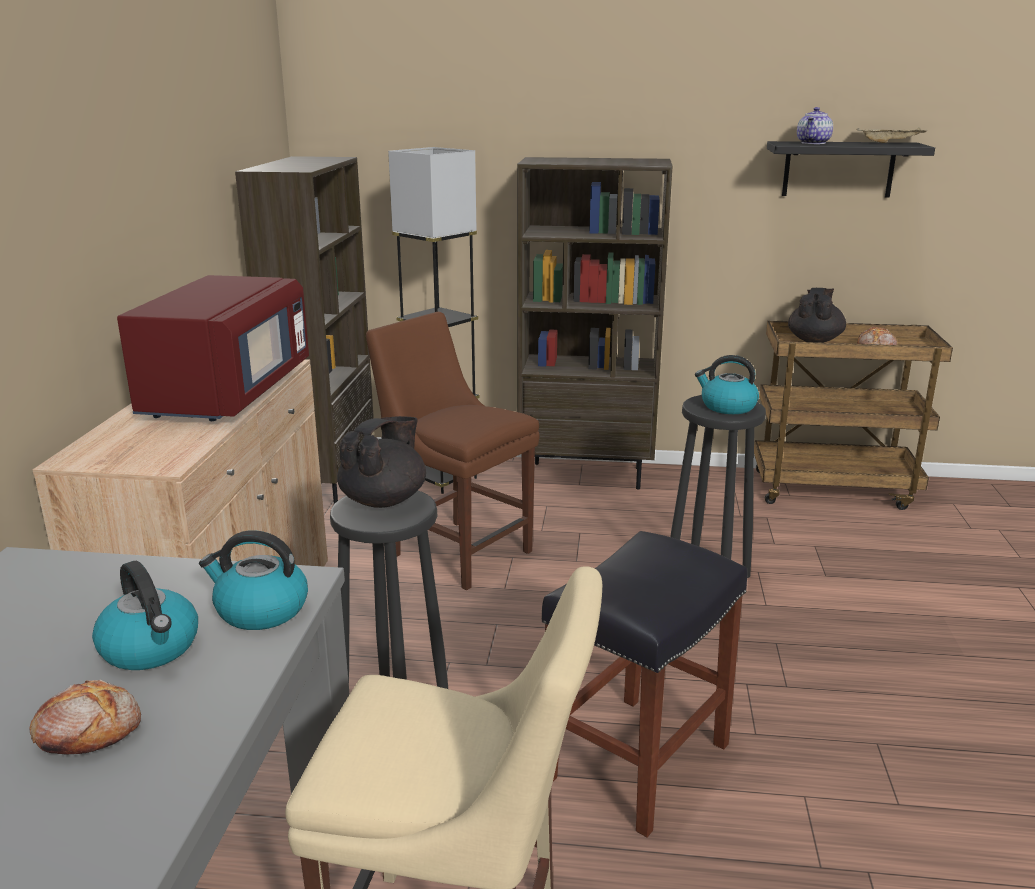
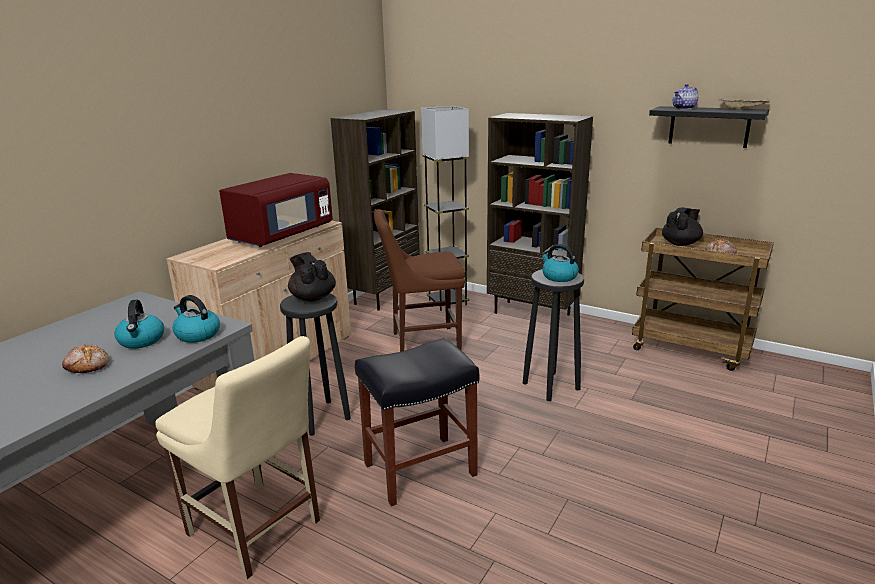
camera: 25 degrees right, 0 degrees up
black teapot [337,416,426,508] -> black teapot turned 90 degrees counterclockwise [288,252,336,301]
brown chair [366,312,540,590] -> brown chair turned 75 degrees counterclockwise [374,209,465,352]

